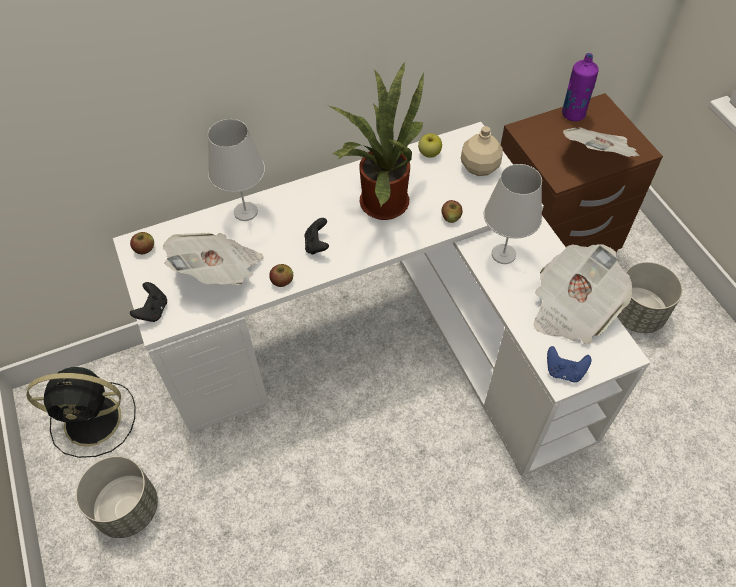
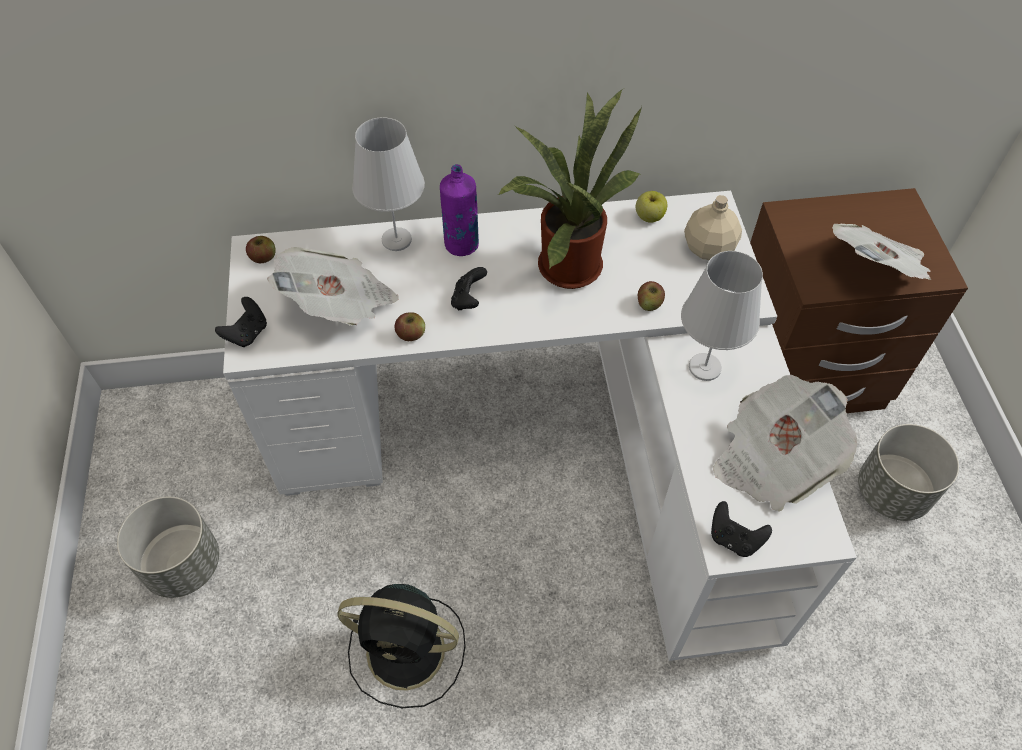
camera: 15 degrees right, 0 degrees up
black fan [27,367,136,458] -> black fan moved to [337,584,466,708]
blue game controller [547,346,591,382] -> black game controller [711,501,772,557]
purple bottle [562,53,599,121] -> purple bottle moved to [440,164,479,256]

